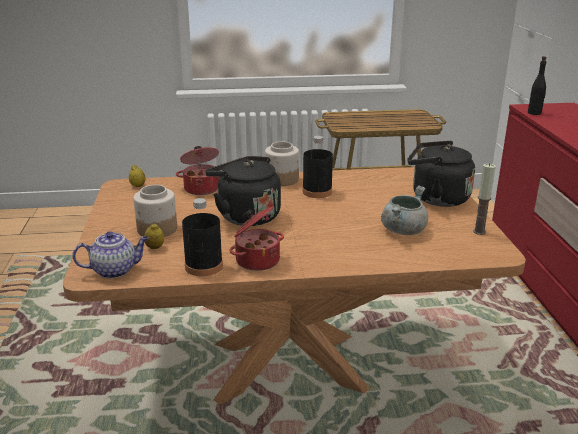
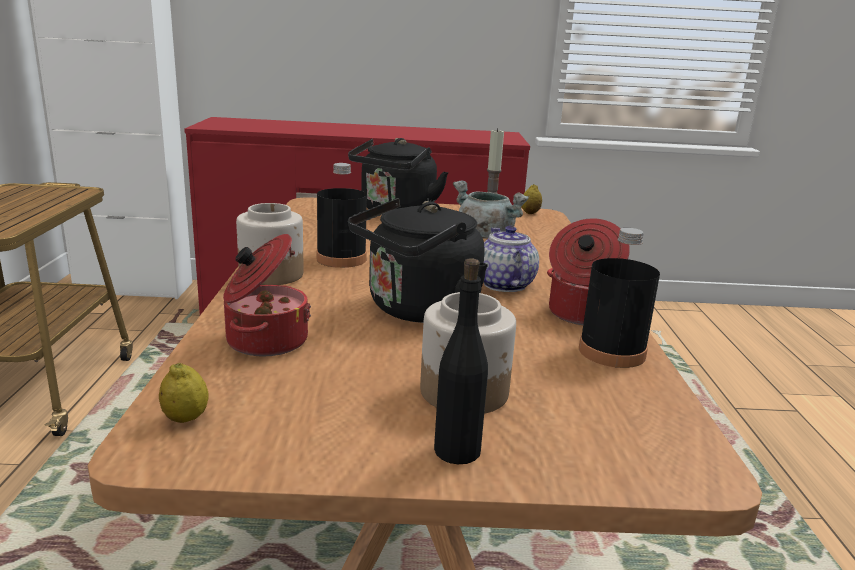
camera: 85 degrees left, 5 degrees down
teapot [73,232,149,279] -> teapot moved to [484,226,539,292]
lemon [144,223,164,249] -> lemon moved to [522,184,542,214]
black bottle [528,56,546,115] -> black bottle moved to [434,258,488,464]

